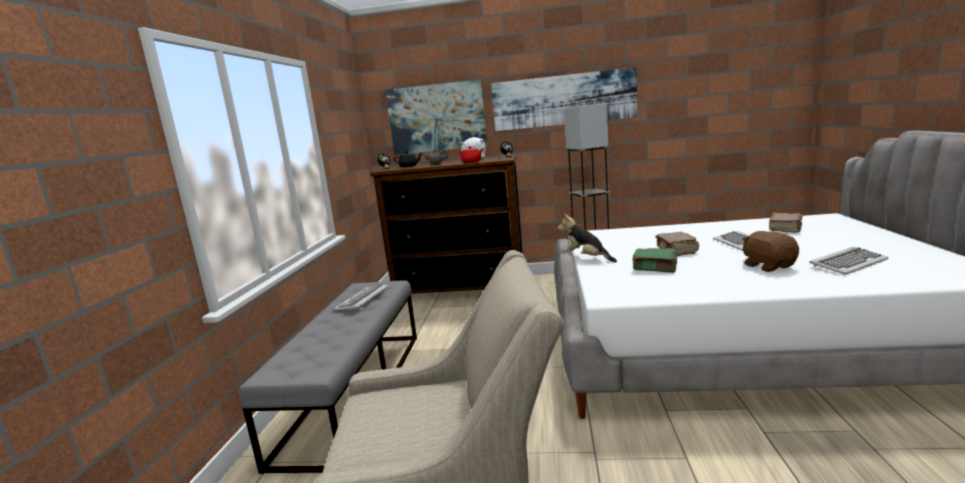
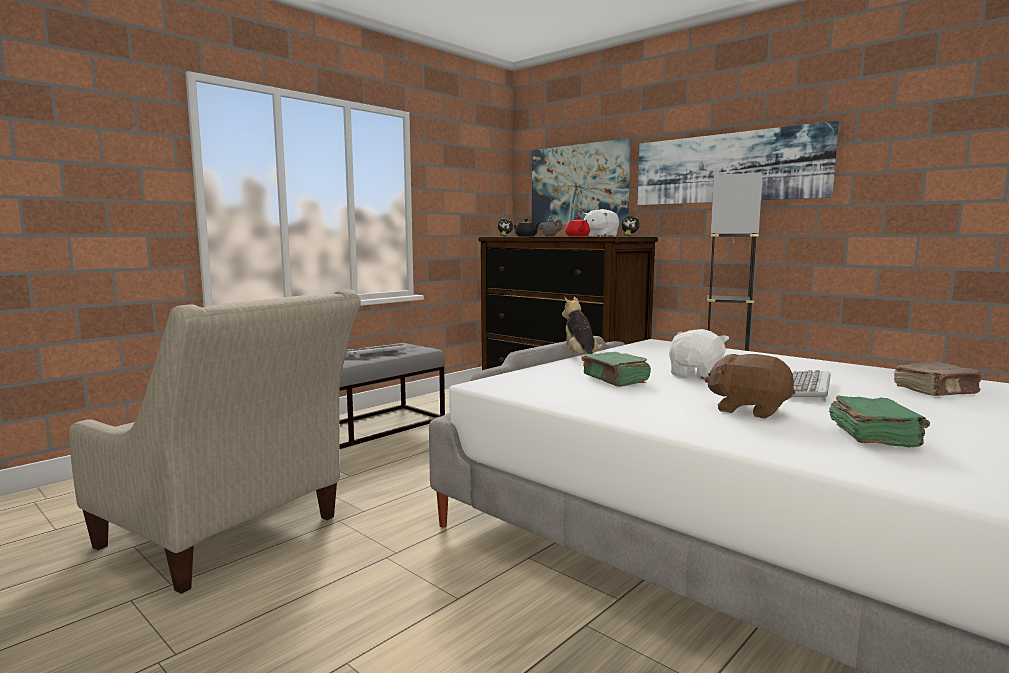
camera: 35 degrees right, 5 degrees down
brown book [655,232,699,256] -> white plush toy [669,329,729,379]
brown plush toy [742,231,799,272] -> brown plush toy turned 75 degrees counterclockwise [704,354,795,418]
keyboard [809,247,888,275] -> green book [829,395,930,448]

